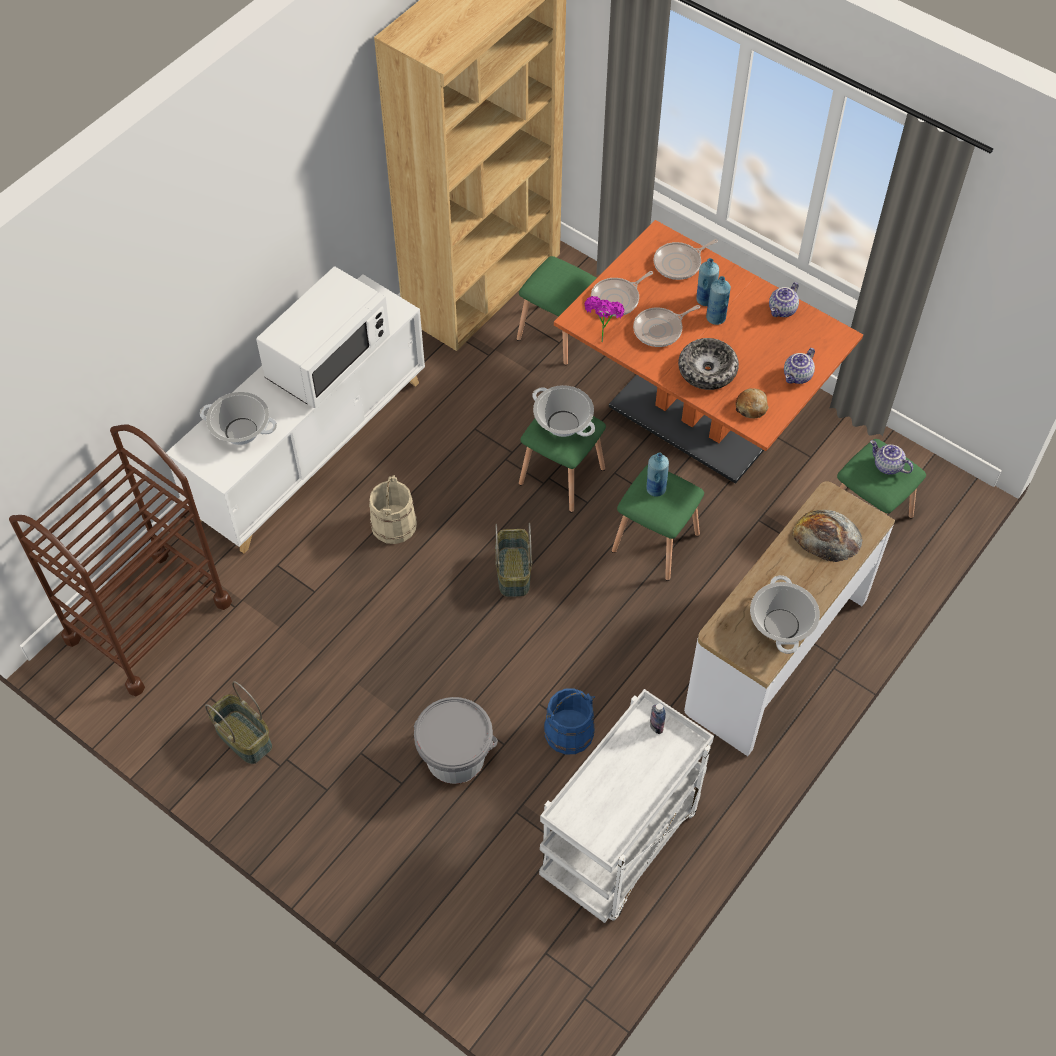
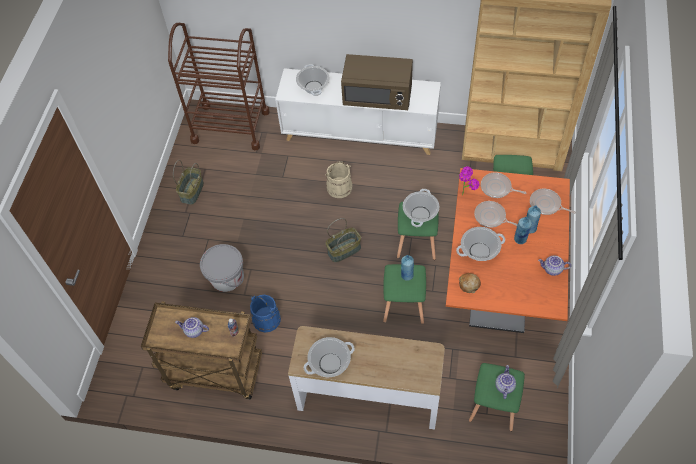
camera: 65 degrees right, 0 degrees up
white microwave [256,266,390,408] -> brown microwave [341,54,413,110]
white cart [539,689,714,923] -> brown cart [141,302,262,400]
bowl [678,338,739,390] -> cooking pot [456,227,505,261]
teapot [784,348,815,384] -> teapot moved to [175,317,209,338]
bread [792,510,863,562] -> none

